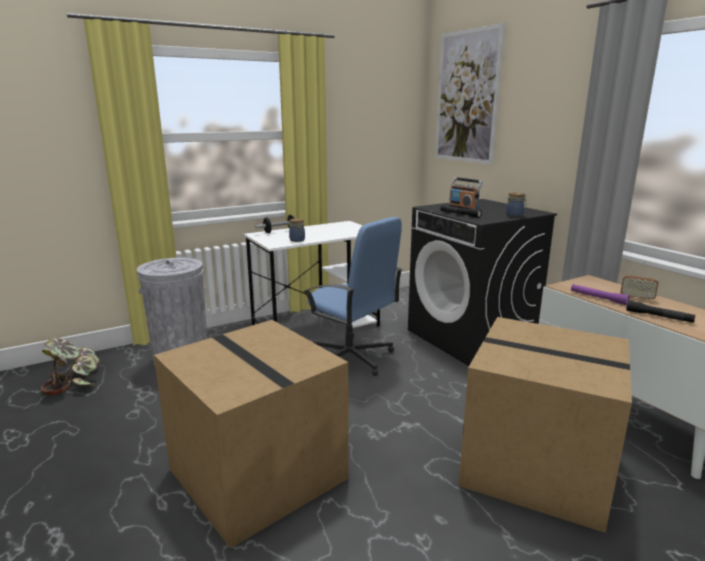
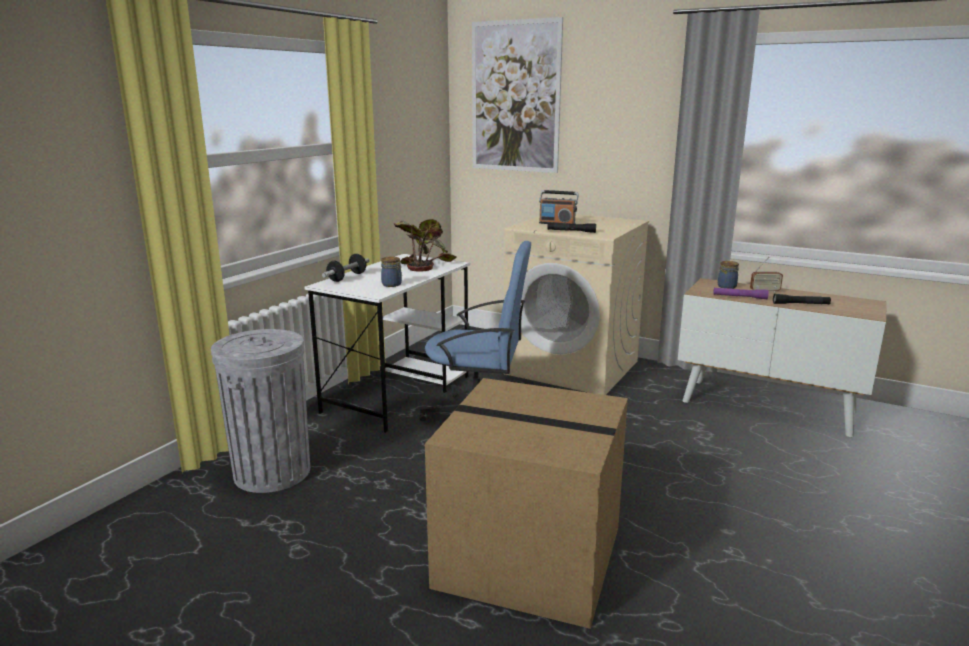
camera: 30 degrees left, 0 degrees up
potted plant [41,338,100,395] -> potted plant moved to [393,219,457,271]
black washing machine [408,199,557,366] -> beige washing machine [504,214,649,395]
cardboard box [458,317,632,533] -> none
jar [506,192,527,217] -> jar moved to [718,261,739,289]

